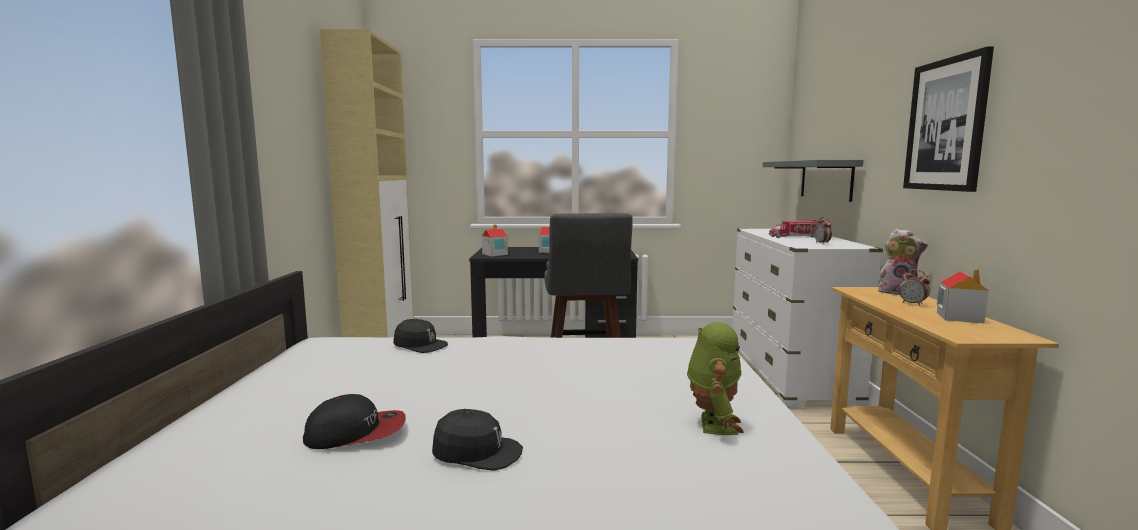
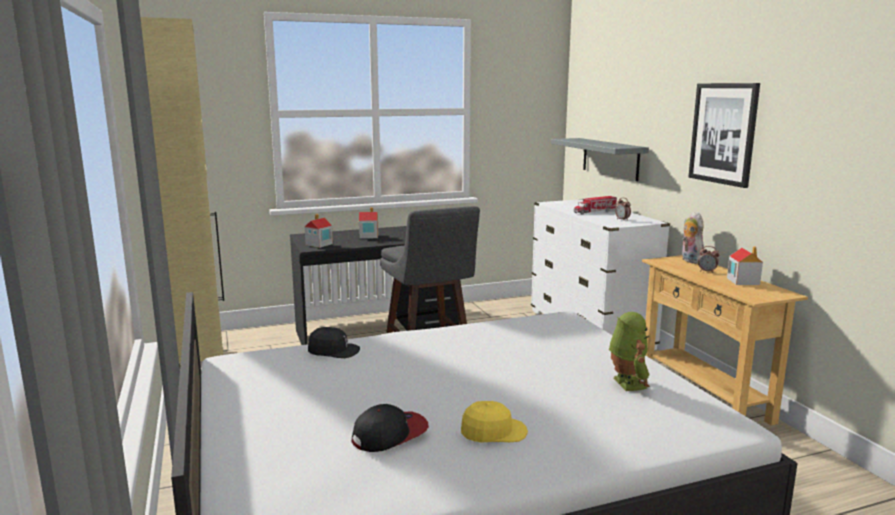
camera: 20 degrees left, 5 degrees up
black cap [432,409,523,471] -> yellow cap [461,401,528,443]
plush toy [878,228,928,295] -> plush toy turned 105 degrees counterclockwise [682,212,704,264]

